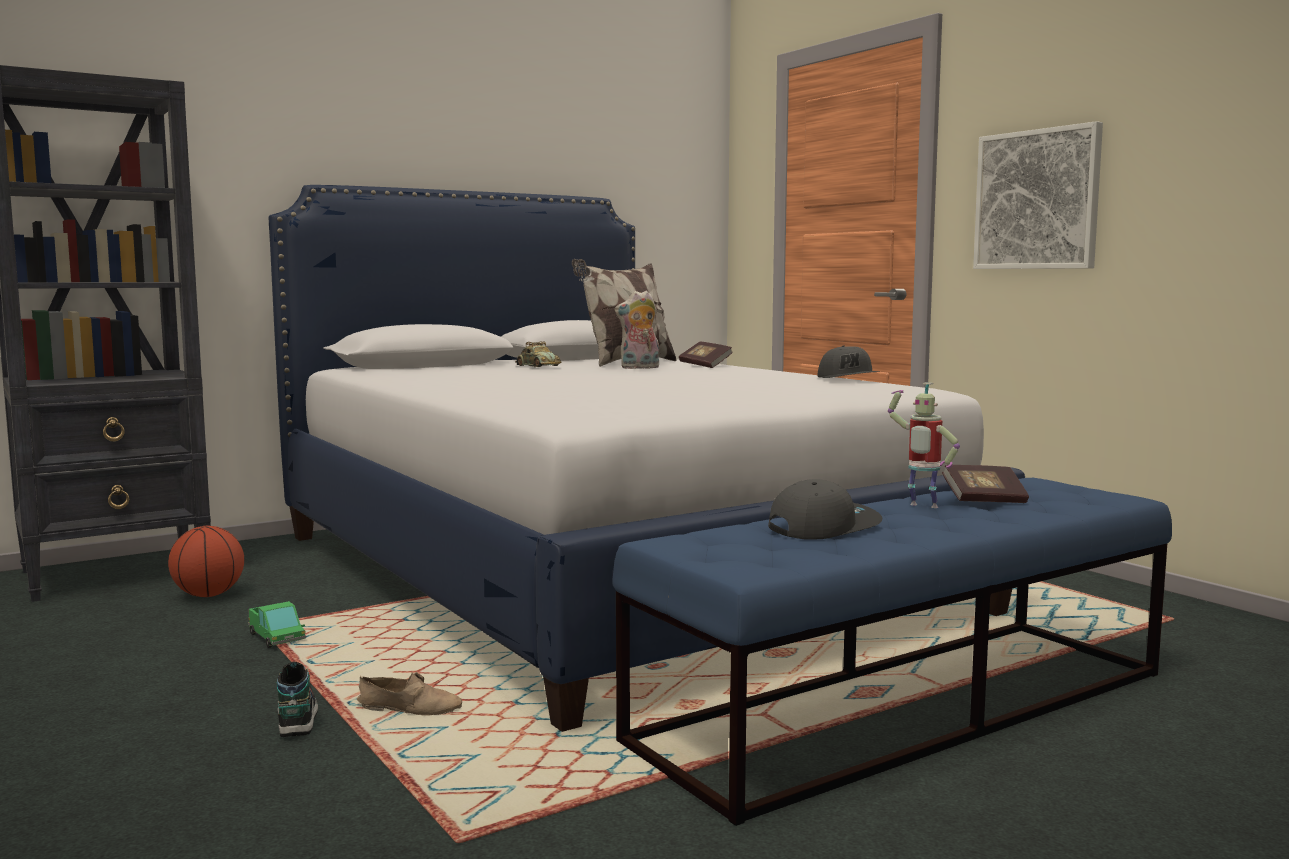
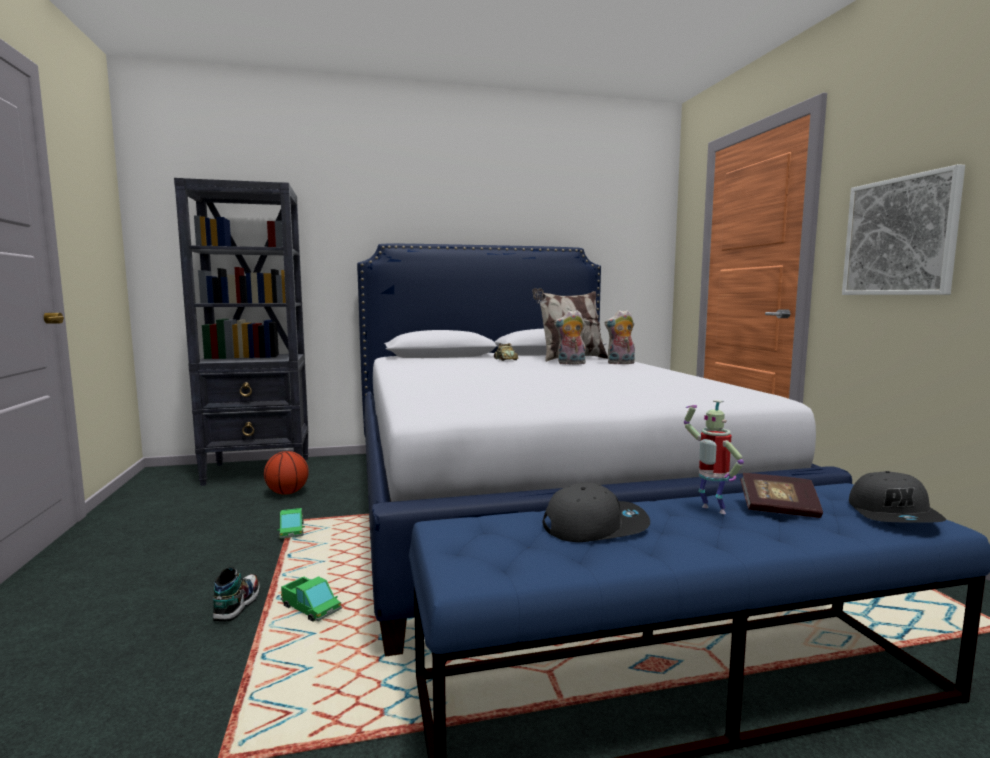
camera: 20 degrees right, 0 degrees up
beige shoe [357,672,462,716] -> toy truck [281,576,342,622]
book [679,342,733,368] -> plush toy [604,310,635,365]
grey cap [818,345,879,378] -> grey cap moved to [849,471,946,523]

